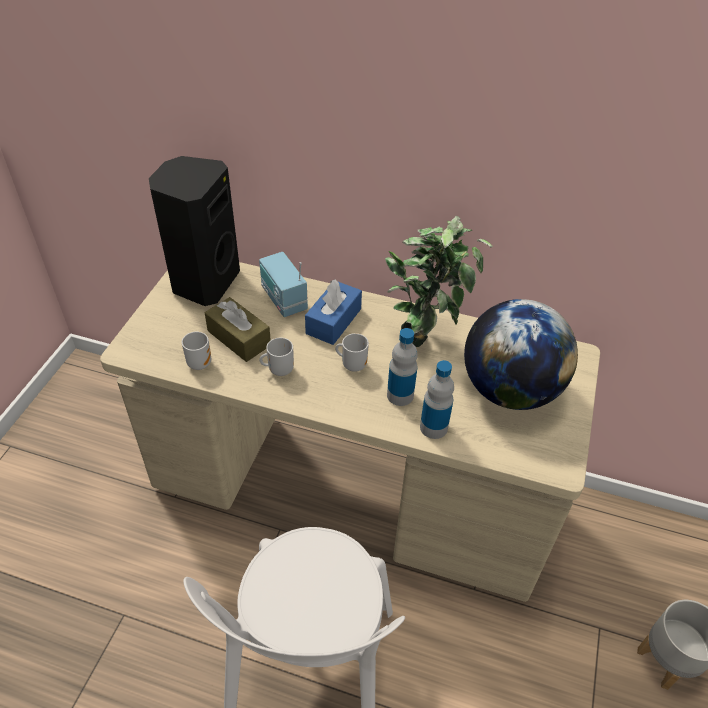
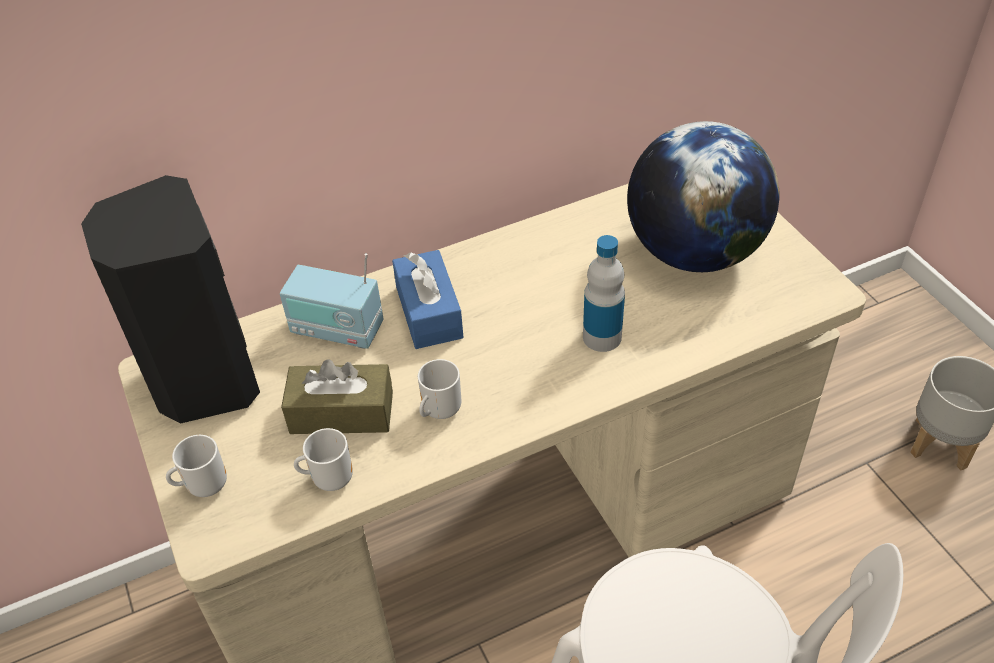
camera: 40 degrees left, 0 degrees up
mug [335,333,369,372] -> mug moved to [166,435,227,497]
potted plant [385,216,493,347] -> none
bottle [420,360,454,439] -> none

